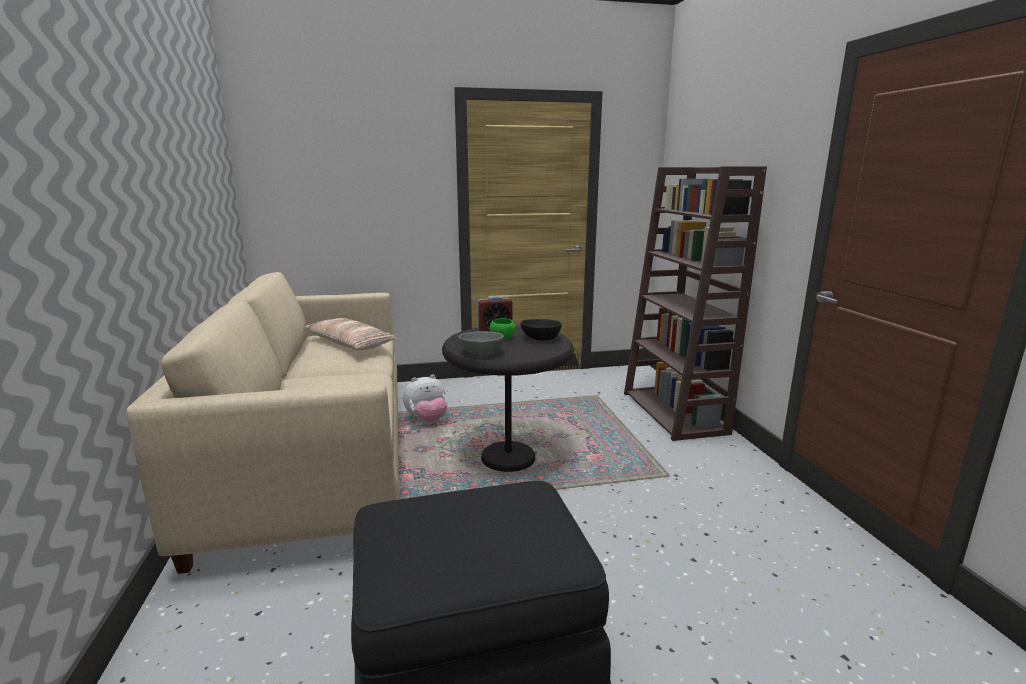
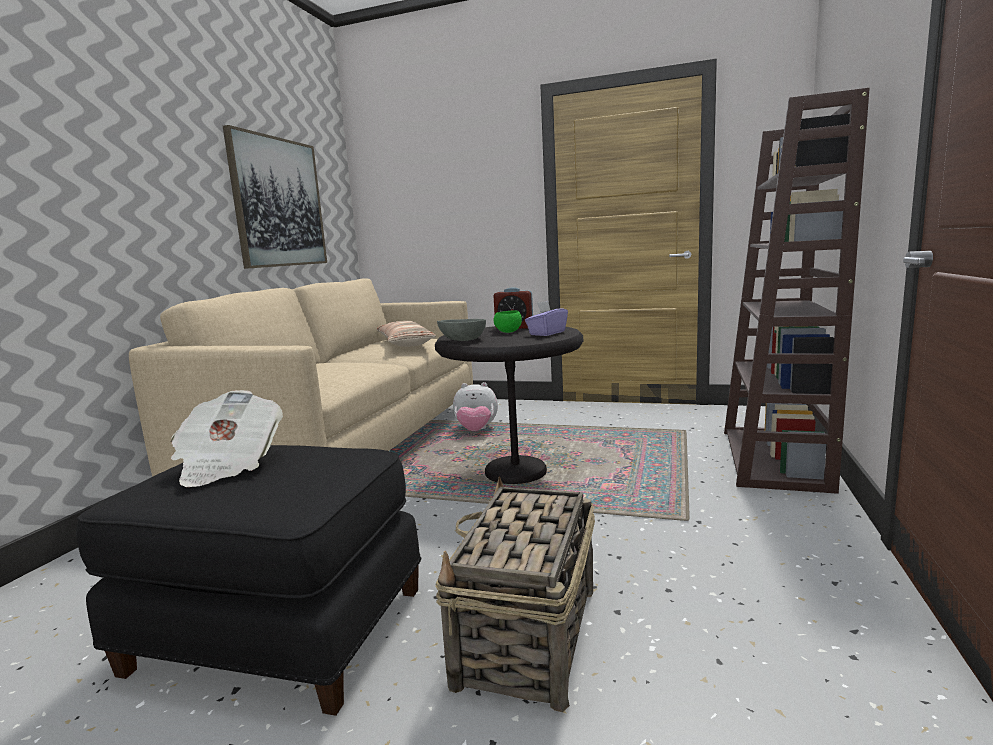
camera: 30 degrees right, 5 degrees down
black bowl [520,319,562,341] -> purple tissue box [525,301,568,336]
none -> newspaper [171,390,283,487]
none -> picture [223,125,327,269]
none -> basket [435,476,595,712]

